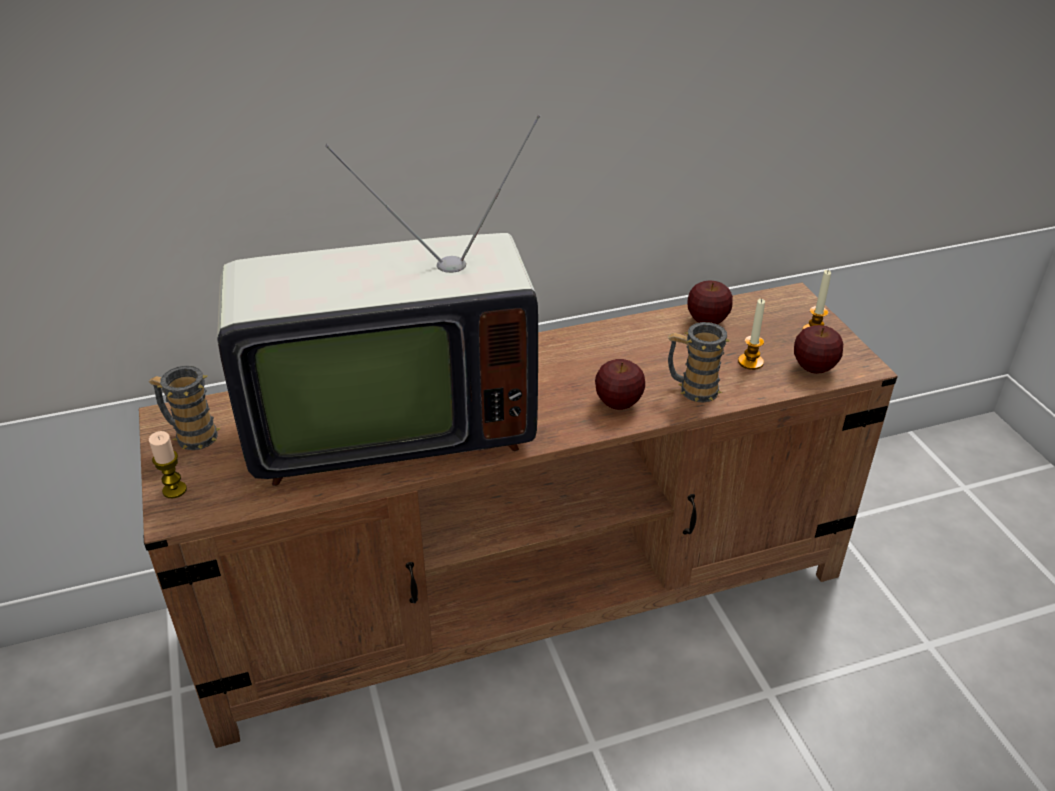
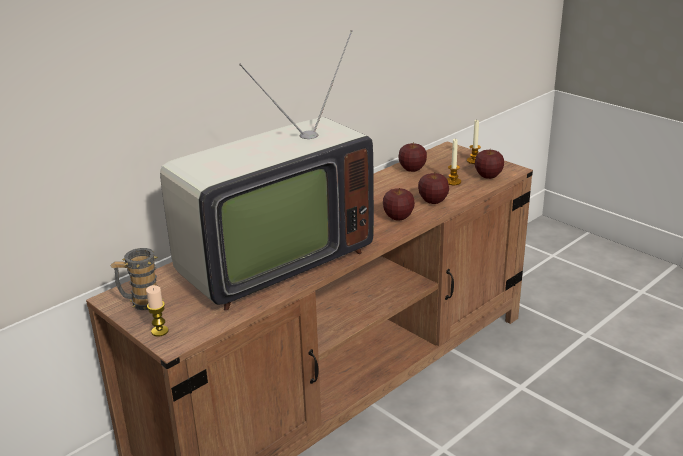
camera: 25 degrees left, 10 degrees down
mug [668,322,730,403] -> apple [418,173,449,204]

